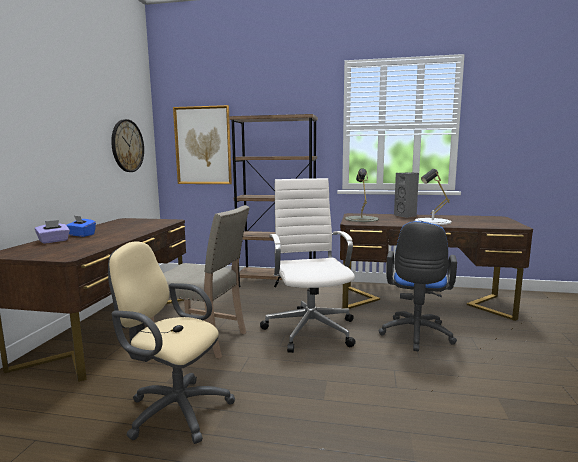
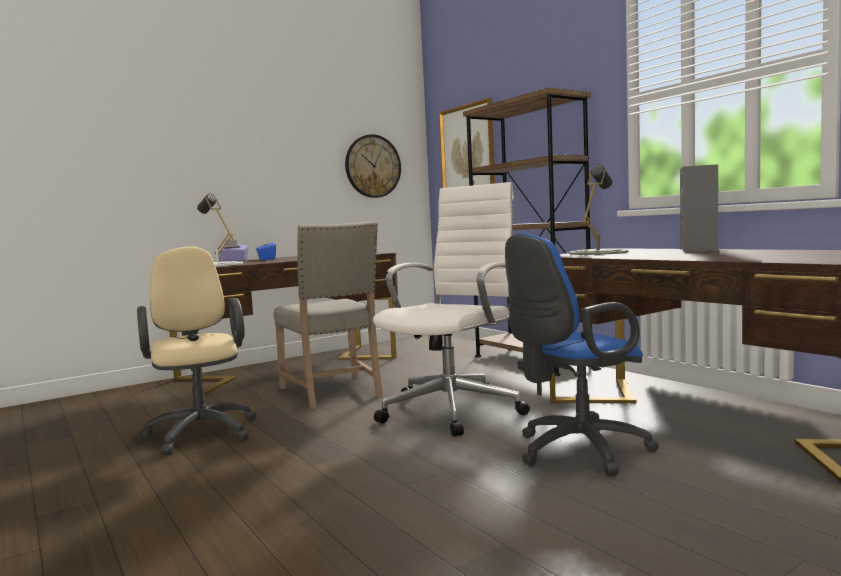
camera: 45 degrees right, 5 degrees down
white table lamp [414,169,451,225] -> white table lamp moved to [197,193,243,266]

